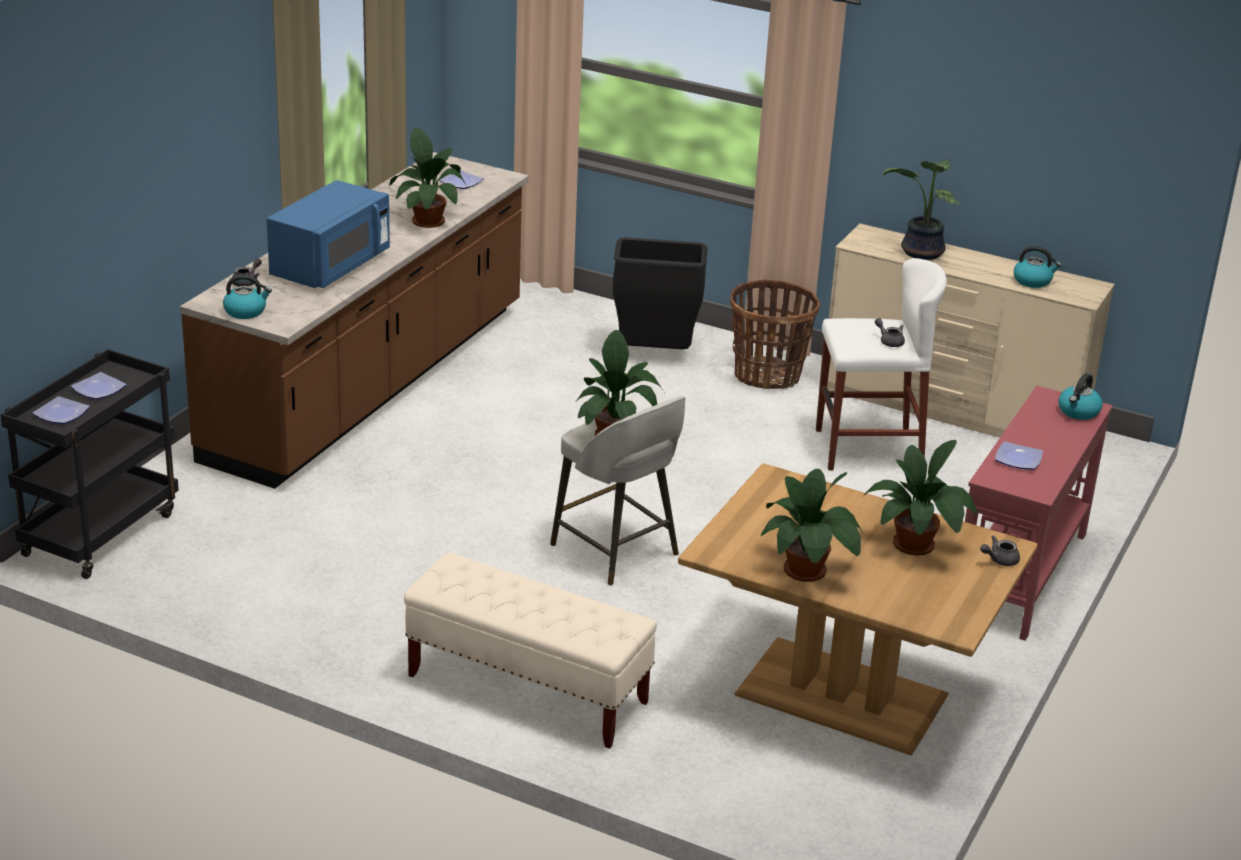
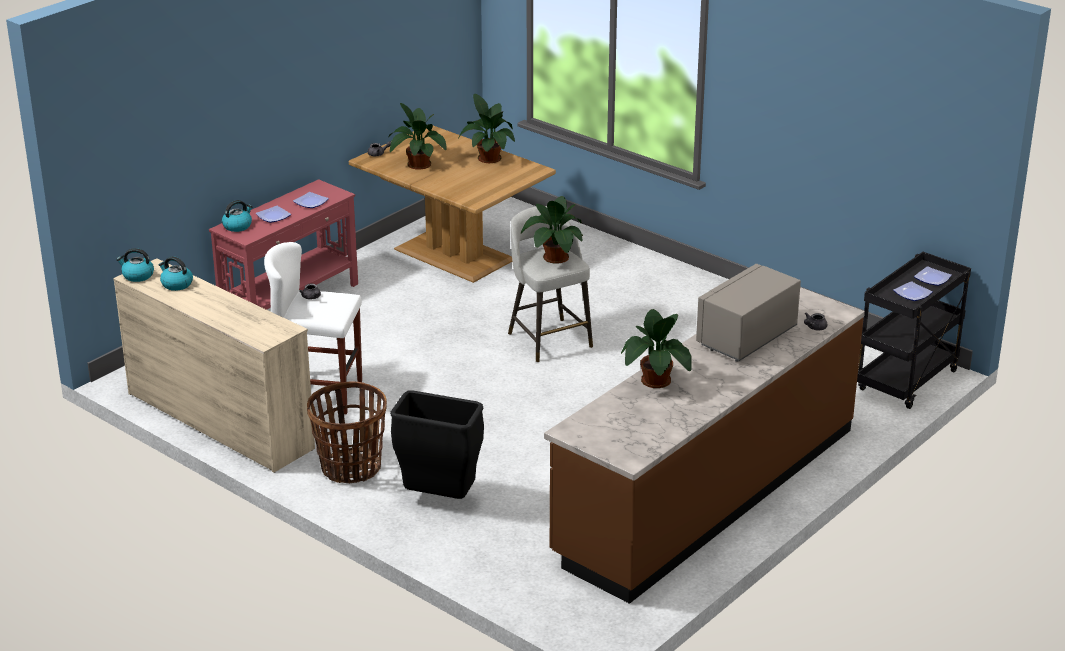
camera: 165 degrees left, 0 degrees up
kettle [223,274,272,319] -> kettle moved to [116,248,154,282]
blue microwave [267,180,390,288] -> grey microwave [696,264,801,362]
beige bench [404,552,657,749] -> none
plate [439,171,484,189] -> plate moved to [256,206,291,223]
potted plant [882,160,960,260] -> none

